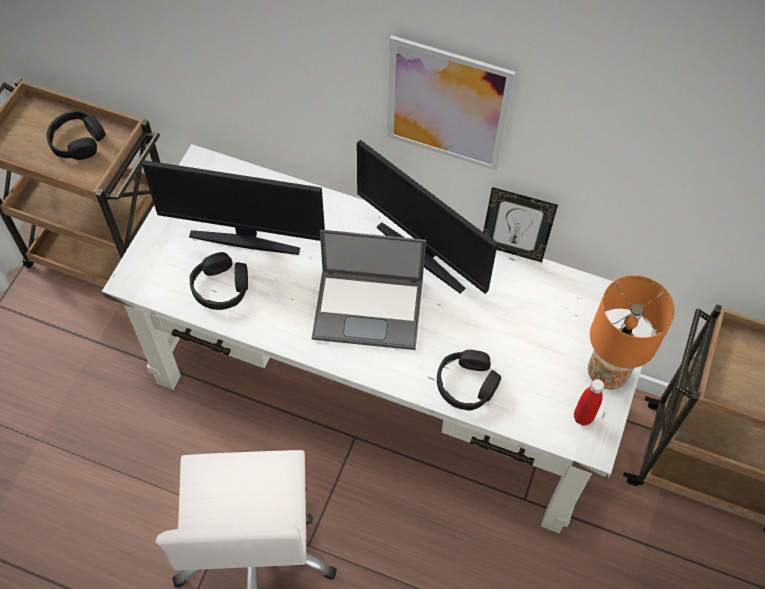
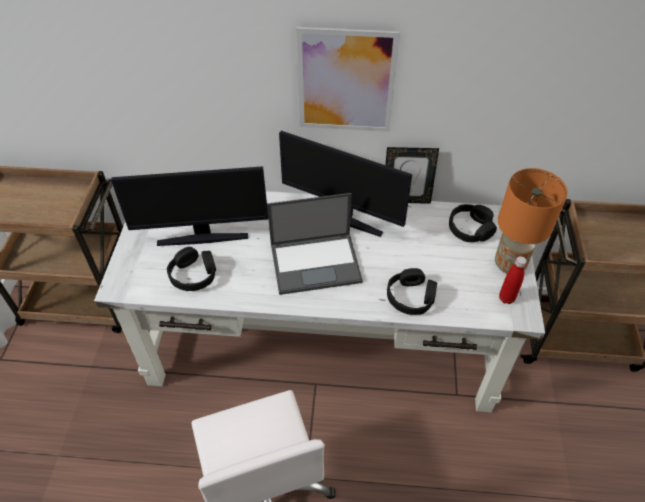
camera: 15 degrees left, 10 degrees down
black headphones [47,111,106,160] -> black headphones moved to [449,204,497,242]

